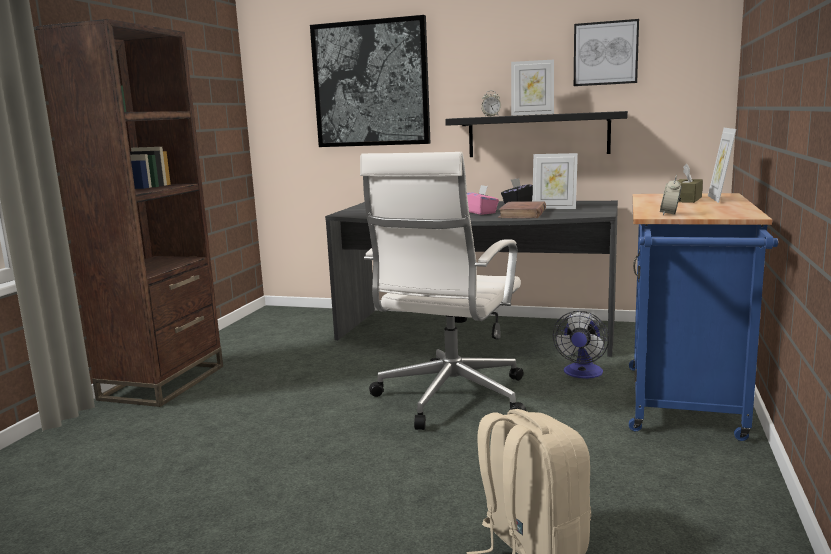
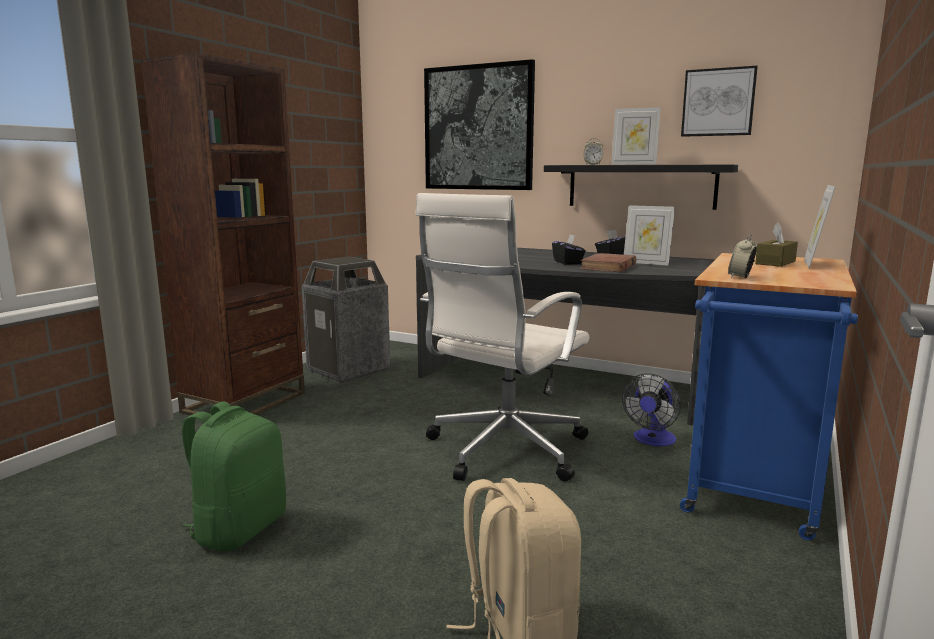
camera: 10 degrees right, 0 degrees up
pink tissue box [467,185,499,215] -> black tissue box [552,234,586,265]
none -> green backpack [182,401,286,552]
none -> trash can [302,257,390,383]

